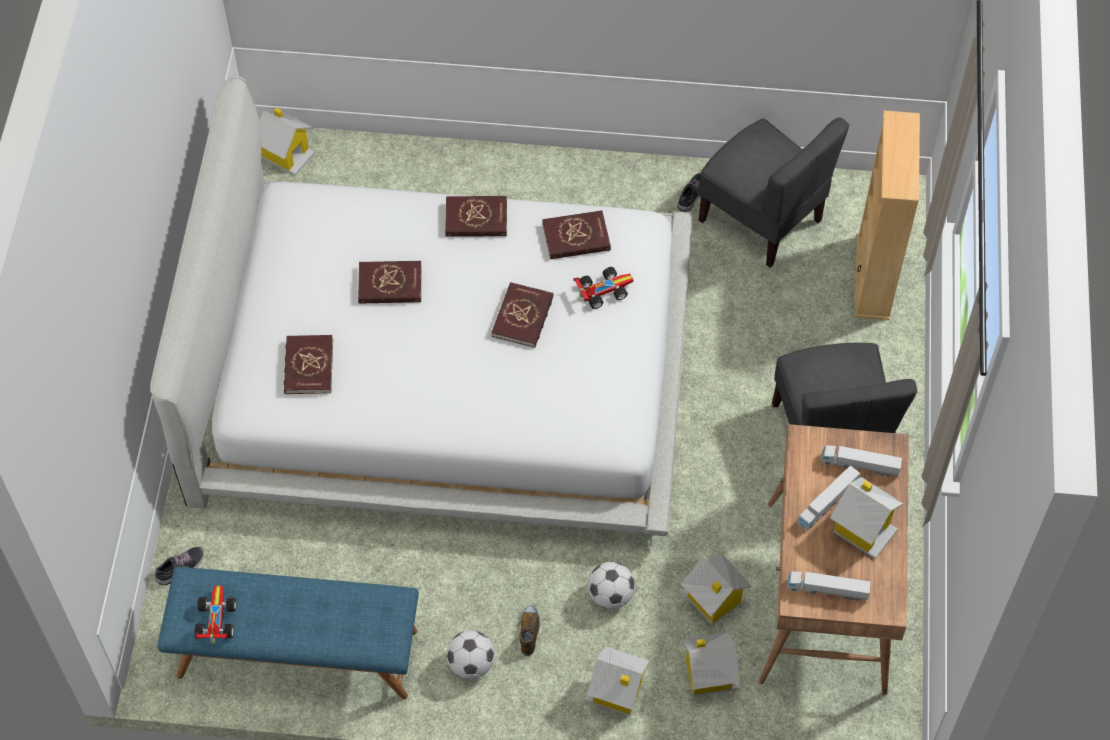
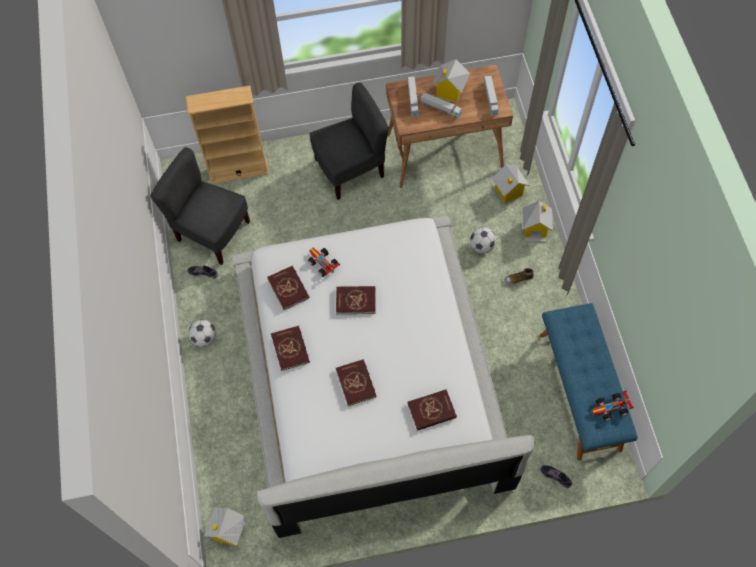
camera: 105 degrees left, 5 degrees up
football [446,630,495,679] -> football moved to [188,320,216,347]
toy house [681,554,752,625] -> none
grey chair [699,118,849,268] -> grey chair turned 90 degrees counterclockwise [150,147,250,265]

